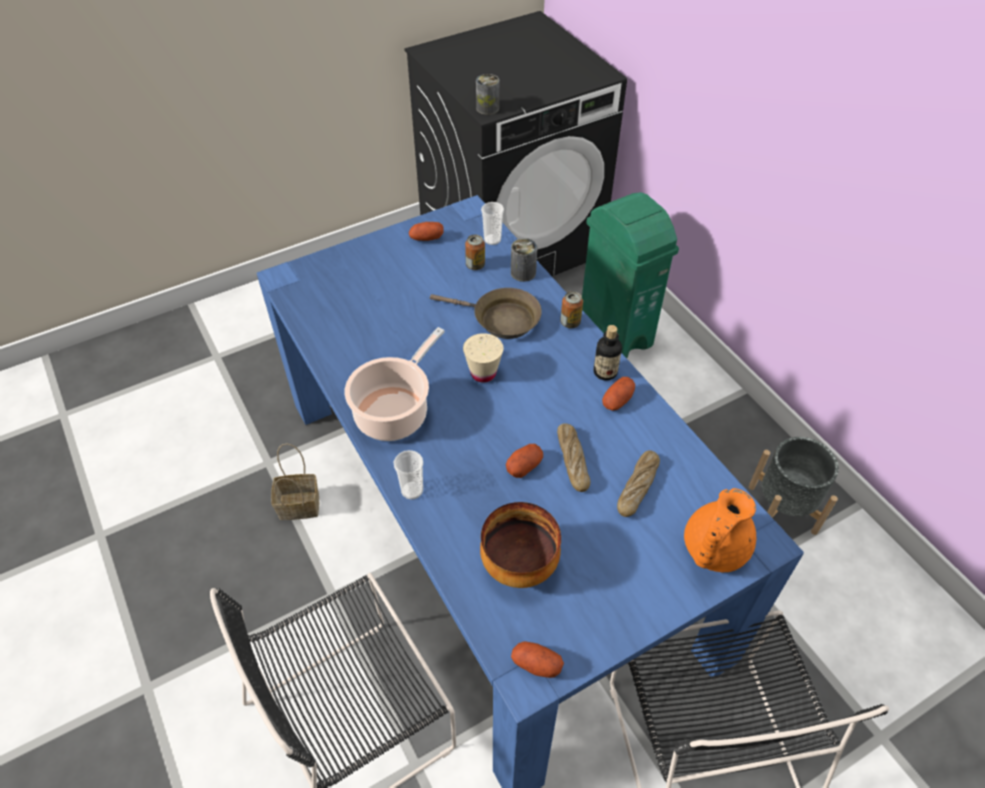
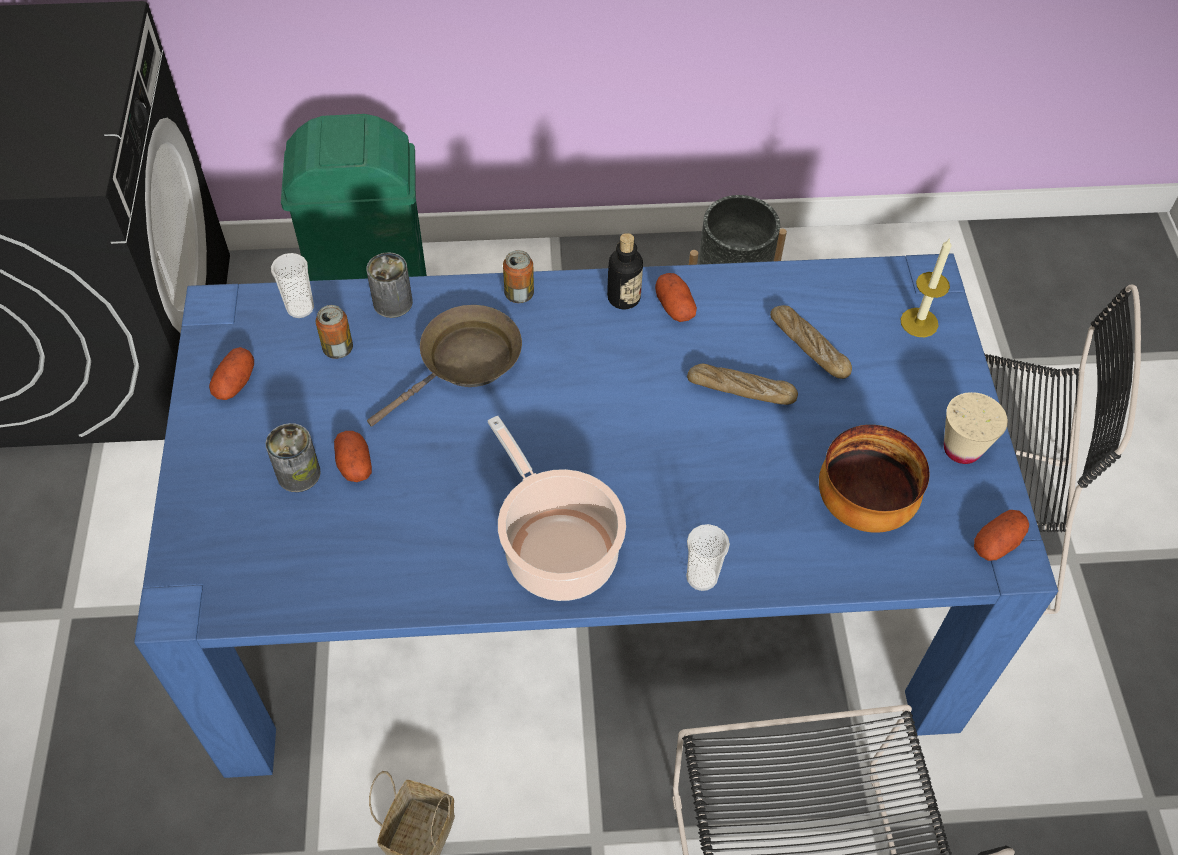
camera: 65 degrees left, 5 degrees up
beige cup [463,333,503,383] -> beige cup moved to [944,392,1008,464]
can [476,74,499,115] -> can moved to [266,423,321,492]
potato [506,444,543,478] -> potato moved to [334,431,372,482]
orange teapot [684,488,756,572] -> candle [900,238,952,337]

